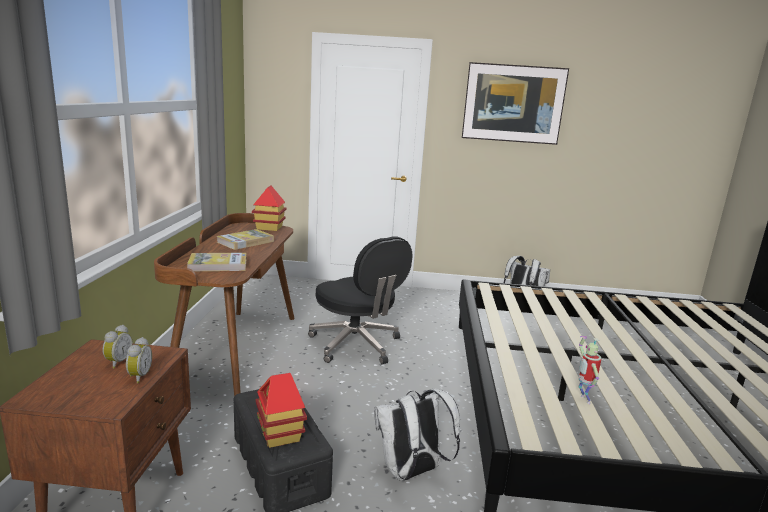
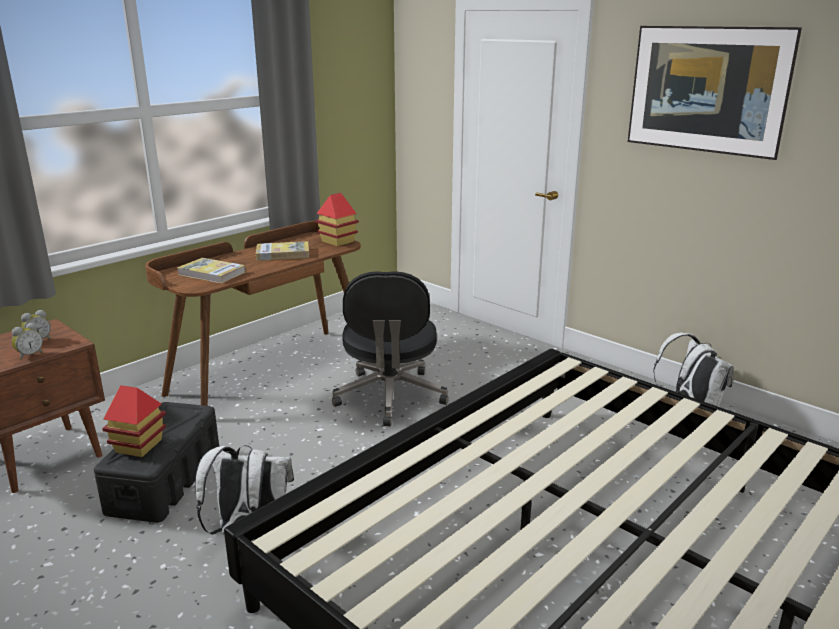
camera: 40 degrees right, 5 degrees up
toy robot [579,336,601,404] -> none

